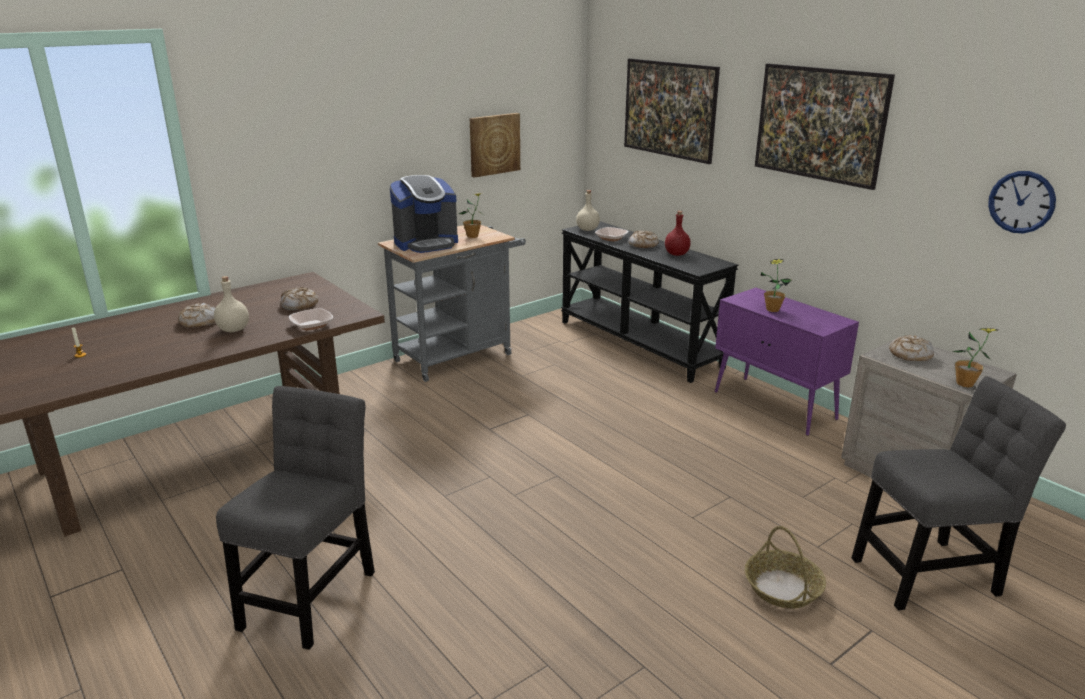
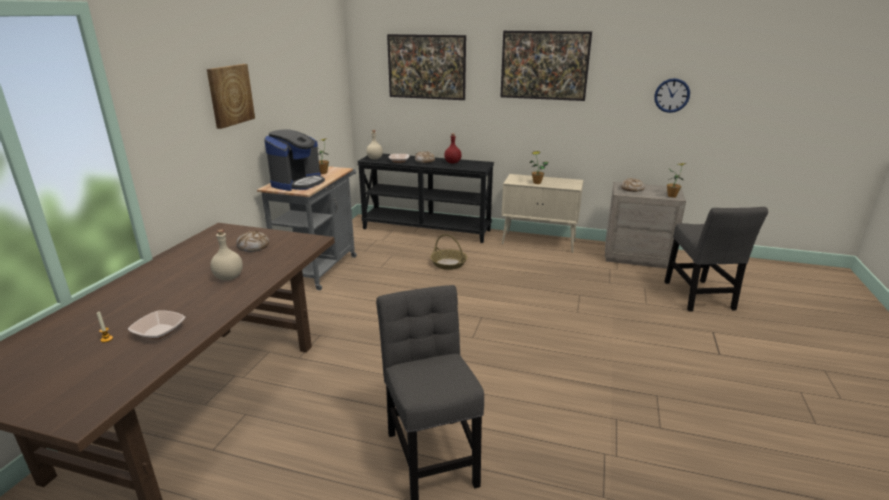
camera: 35 degrees left, 0 degrees up
bread [178,303,216,328] -> none
bowl [289,308,333,331] -> bowl moved to [128,310,185,339]
picture [470,113,520,178] -> picture moved to [207,64,255,129]
purple cabinet [715,288,859,436] -> beige cabinet [502,174,583,253]
basket [745,526,826,608] -> basket moved to [430,234,467,270]
grey chair [852,376,1066,610] -> grey chair turned 135 degrees clockwise [664,207,768,312]

